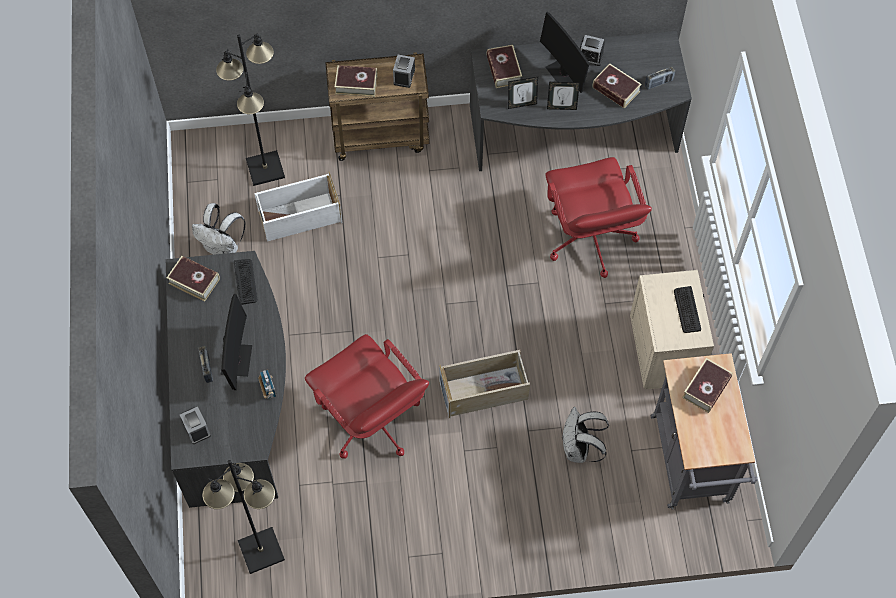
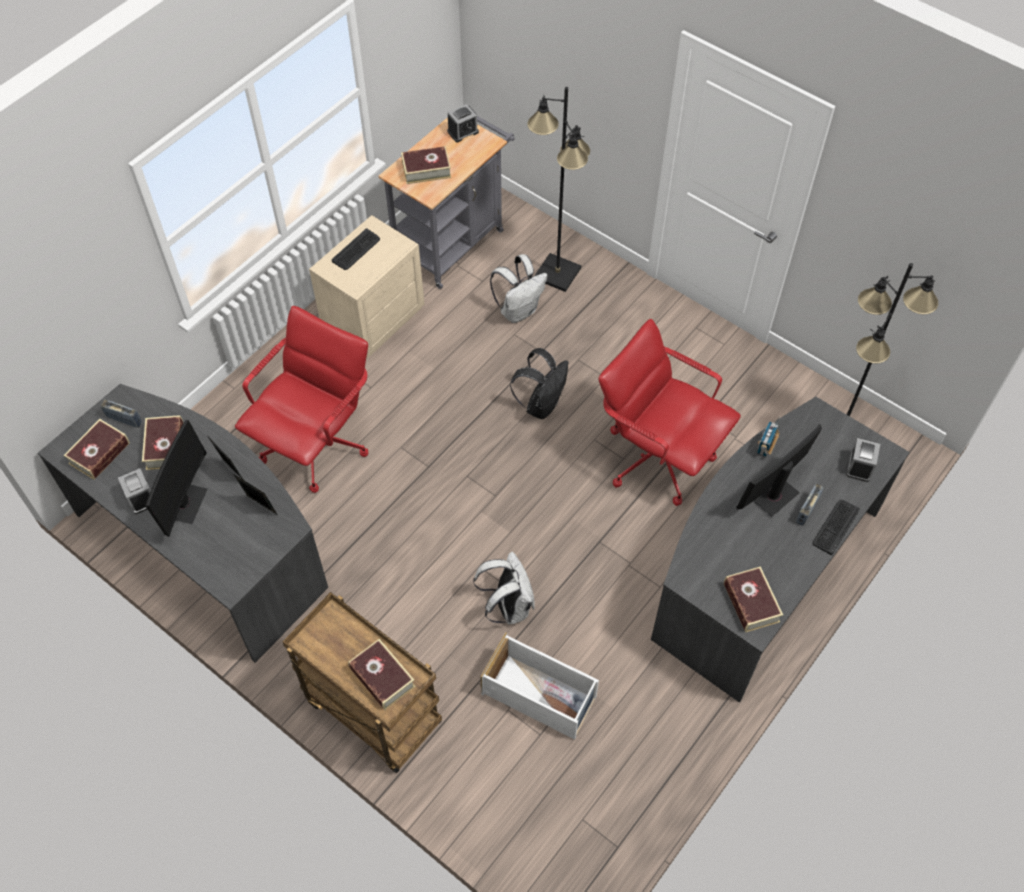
camera: 135 degrees left, 5 degrees down
white backpack [192,203,245,255] -> white backpack moved to [473,551,535,624]
black floor lamp [216,34,285,186] -> black floor lamp moved to [527,87,590,292]
keyboard [234,259,257,305] -> keyboard moved to [813,500,860,555]
red office chair [305,334,429,459] -> red office chair turned 60 degrees counterclockwise [599,319,741,506]
alarm clock [393,55,415,88] -> alarm clock moved to [447,104,479,143]
beige storage box [439,350,530,418] -> black backpack [510,348,569,419]
book [487,45,522,88] -> book moved to [64,419,130,480]

